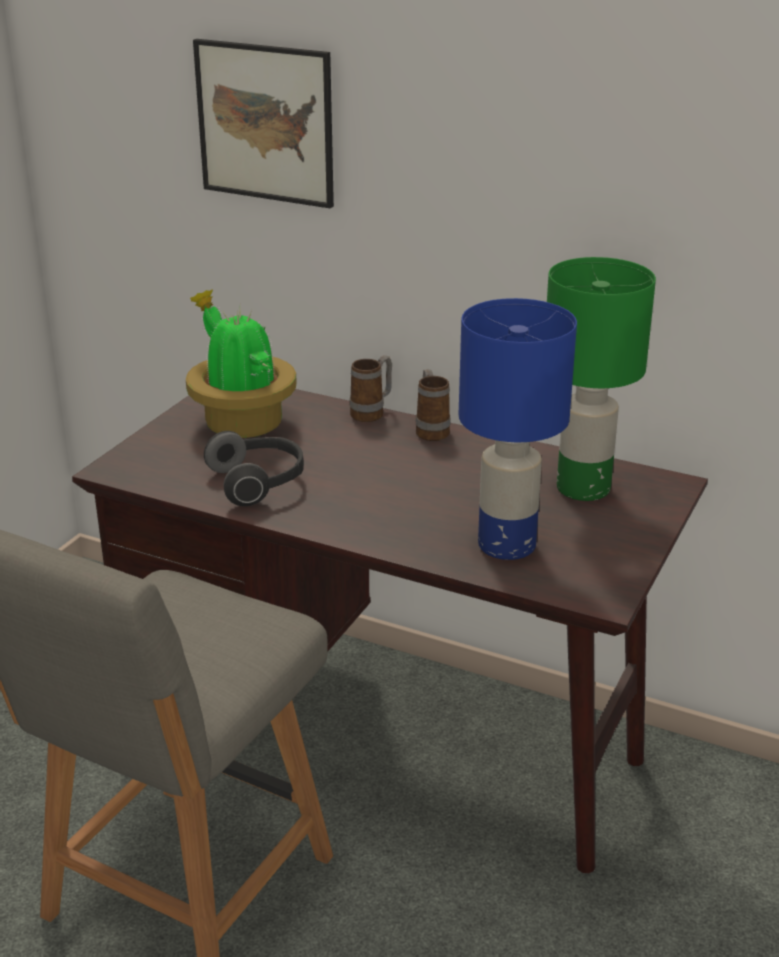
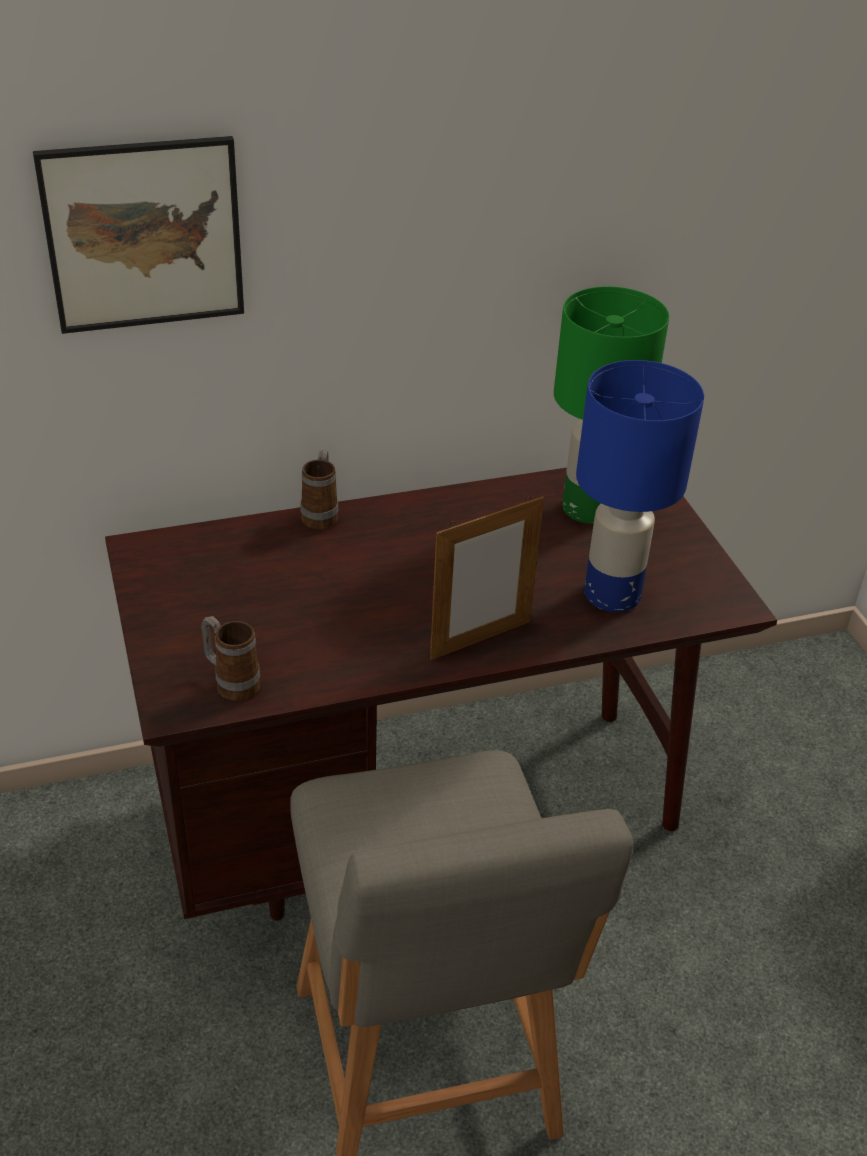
camera: 45 degrees left, 10 degrees up
potted plant [186,289,297,438] -> none
headphones [204,431,304,506] -> none
mug [416,369,451,441] -> mug moved to [201,616,260,701]
none -> picture frame [430,496,544,660]

